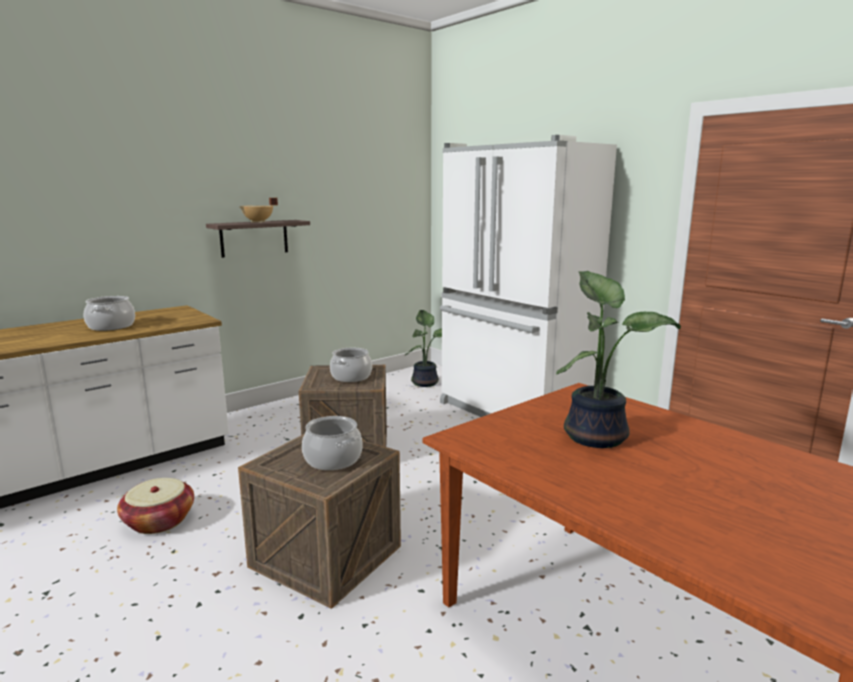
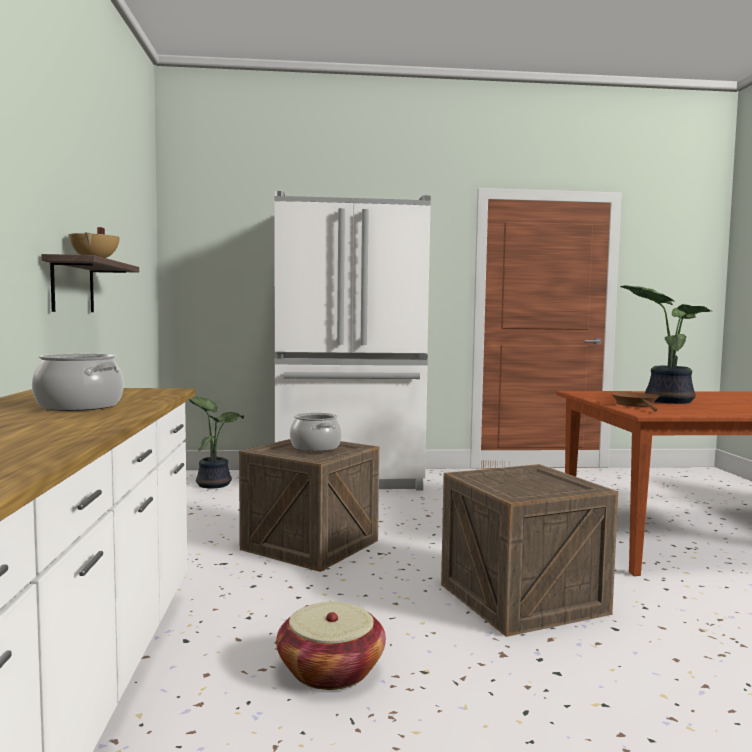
camera: 55 degrees left, 10 degrees down
cooking pot [302,416,363,470] -> none
none -> brown frying pan [611,392,660,412]

